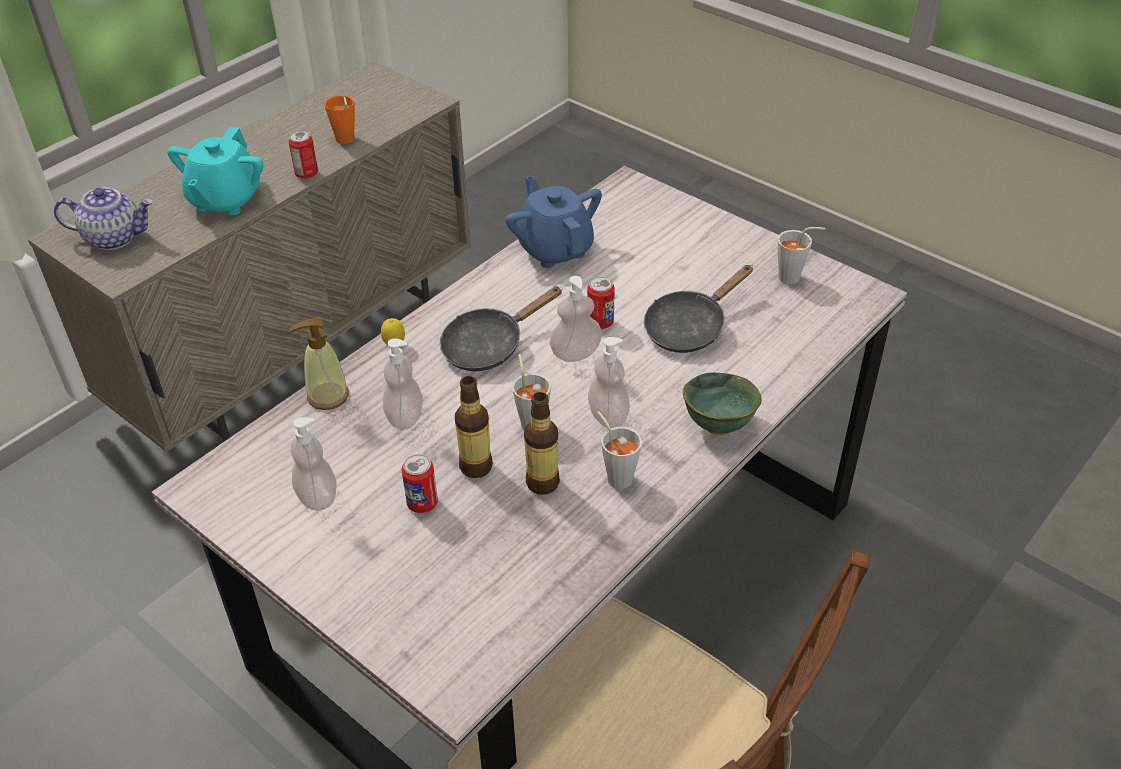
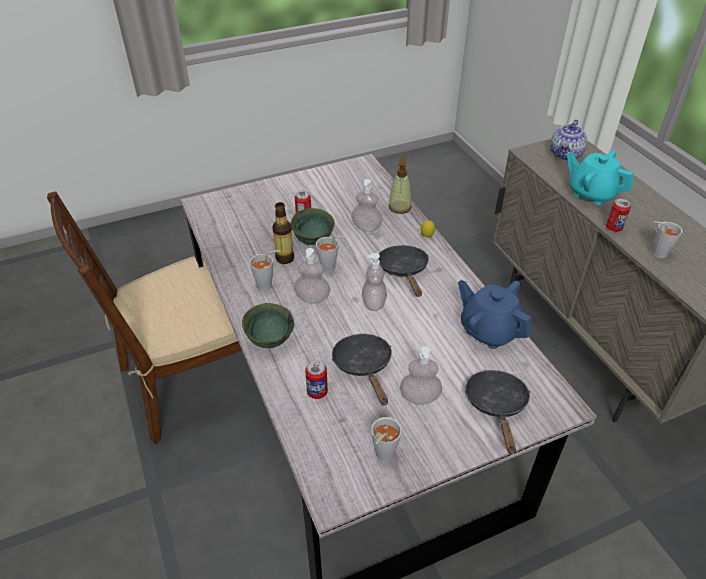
camera: 115 degrees right, 0 degrees up
soap dispenser [291,417,336,511] -> soap dispenser moved to [400,346,442,405]
orange cup [324,95,355,144] -> grey cup [652,221,683,258]
bottle [455,376,493,478] -> green bowl [291,208,334,245]
blue teapot [506,176,602,268] -> blue teapot turned 135 degrees counterclockwise [458,280,532,349]
can [587,277,615,329] -> can moved to [305,360,328,399]
none -> black frying pan [465,370,530,454]

